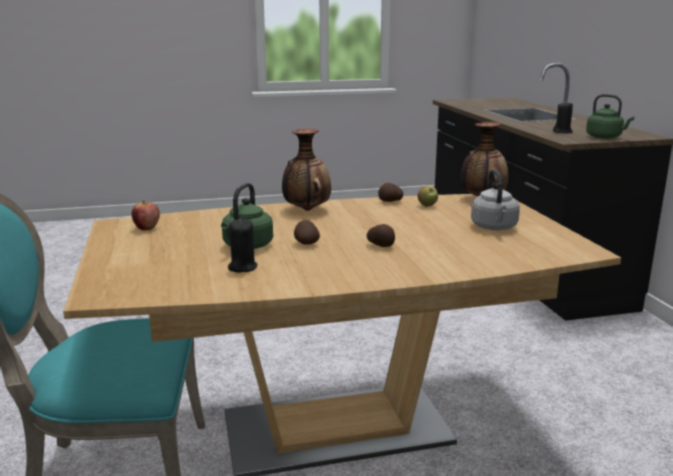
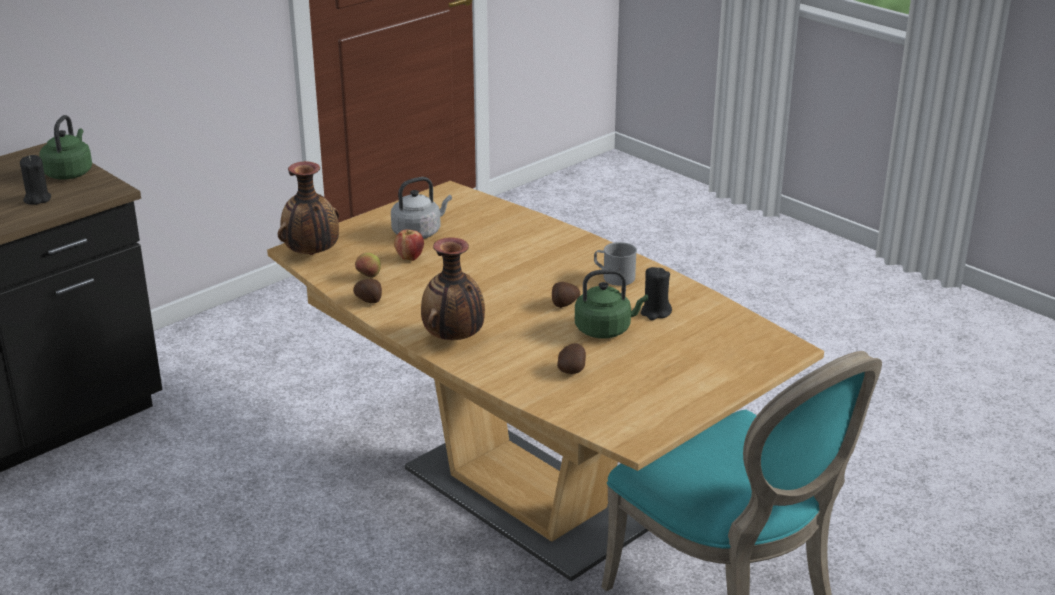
camera: 120 degrees left, 10 degrees up
apple [132,201,160,230] -> apple moved to [394,229,424,261]
potato [367,224,395,247] -> potato moved to [557,343,586,374]
none -> grey mug [594,242,637,286]

